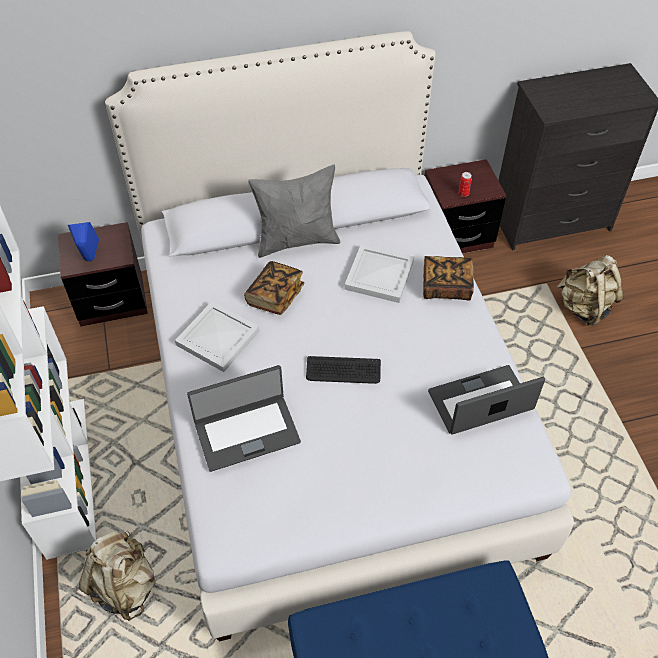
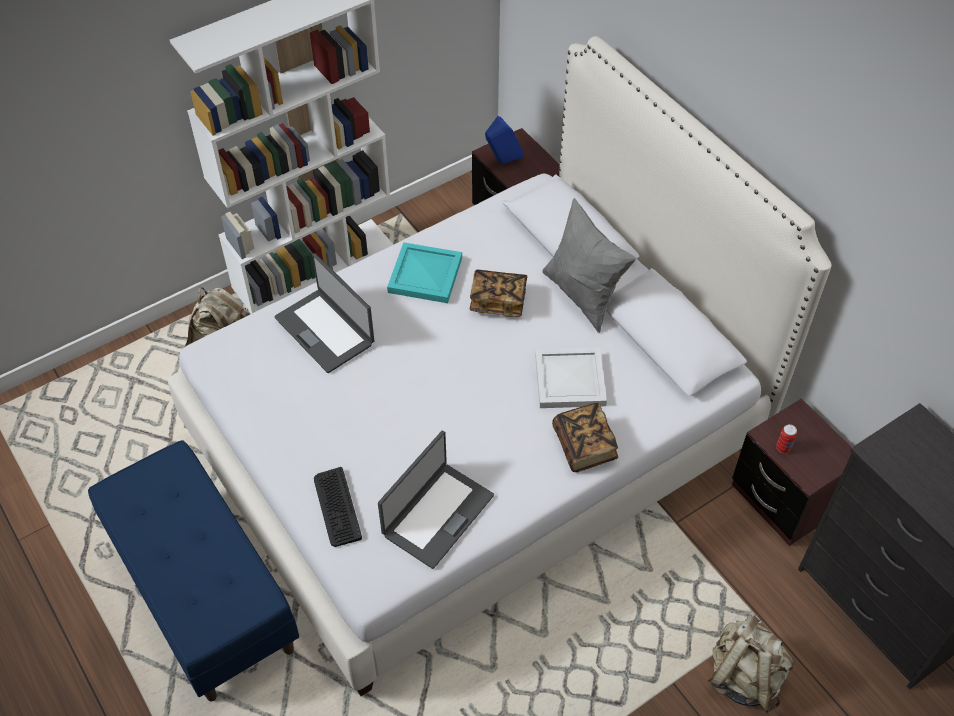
camera: 70 degrees right, 0 degrees up
white tray [175,301,260,372] -> turquoise tray [387,242,462,303]
keyboard [306,356,381,384] -> keyboard moved to [314,467,362,547]
laptop [428,365,545,435] -> laptop turned 75 degrees clockwise [378,431,494,569]

